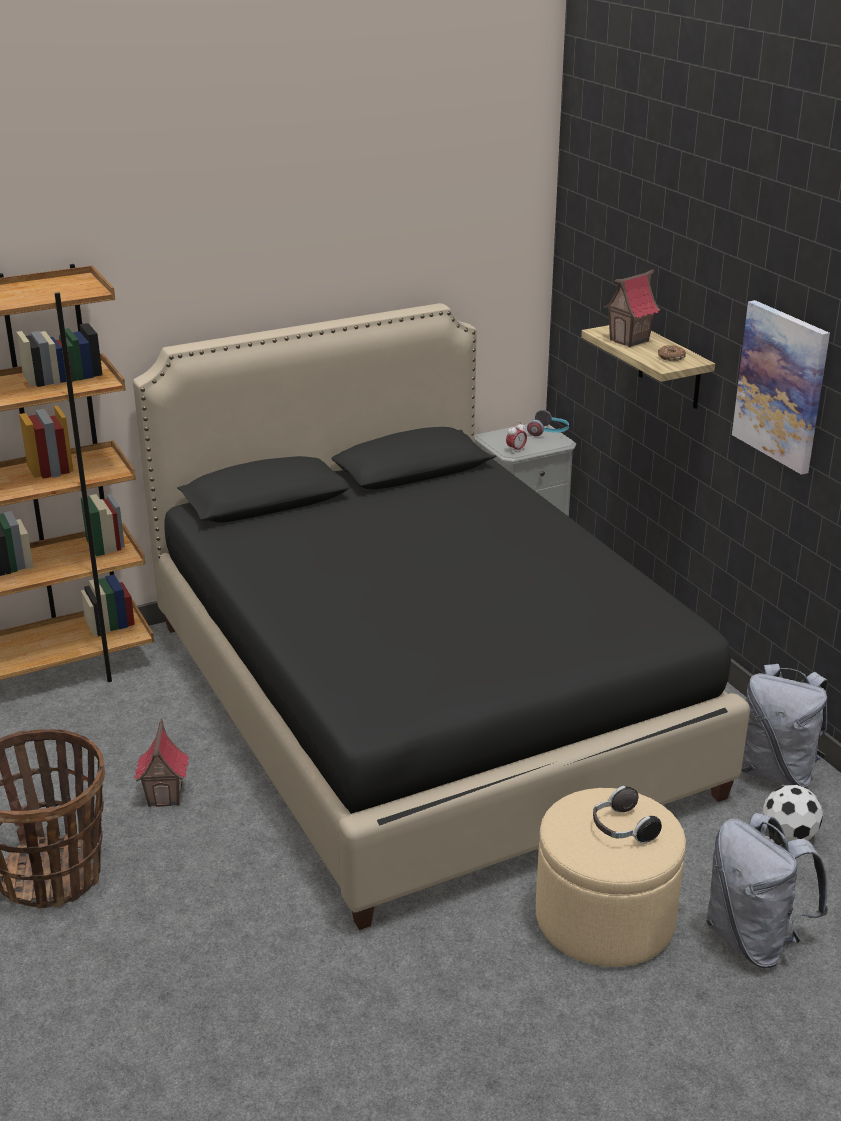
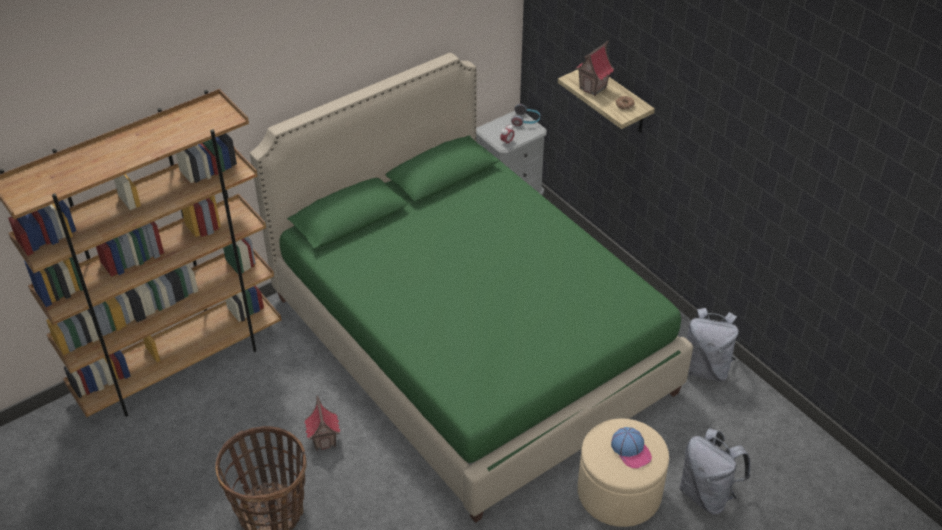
camera: 10 degrees left, 15 degrees up
black bed [133,303,750,930] -> green bed [250,53,693,523]
headphones [593,786,662,844] -> cap [611,427,652,468]
picture [732,300,830,475] -> none
football [762,785,823,842] -> none

